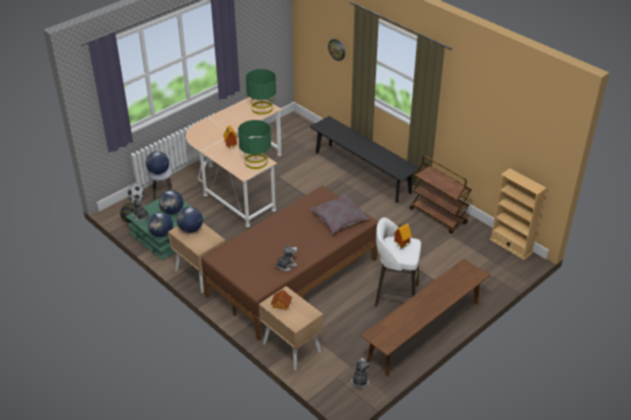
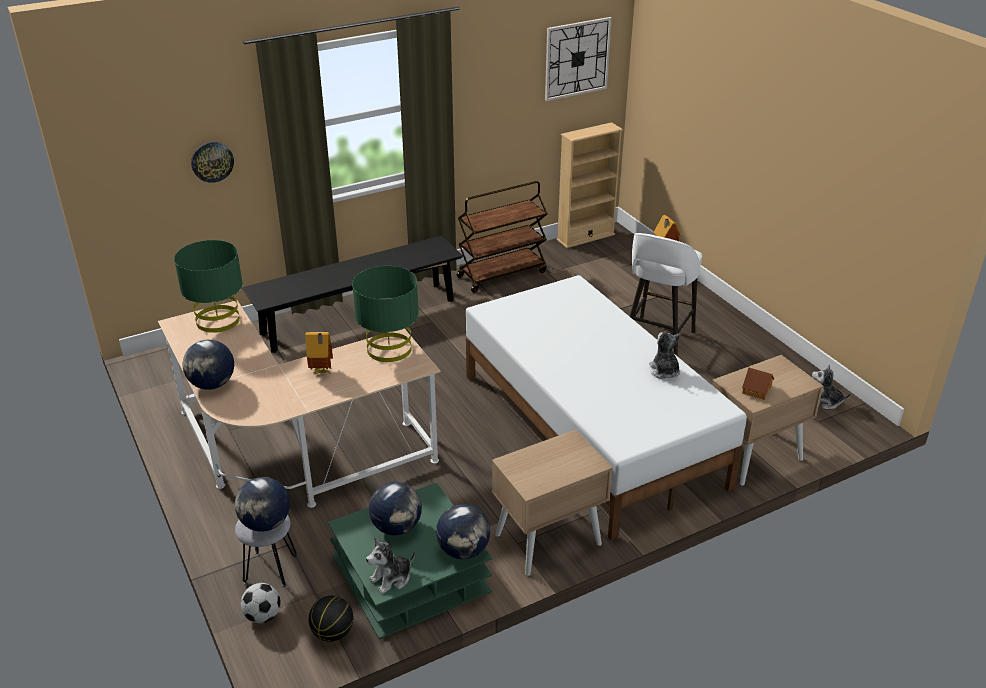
camera: 75 degrees left, 5 degrees down
globe [177,207,203,233] -> globe moved to [182,340,234,390]
brown bed [201,186,378,341] -> white bed [466,275,747,541]
grey pillow [310,194,370,233] -> none
brown bench [361,259,490,376] -> none
none -> wall clock [545,17,612,101]

